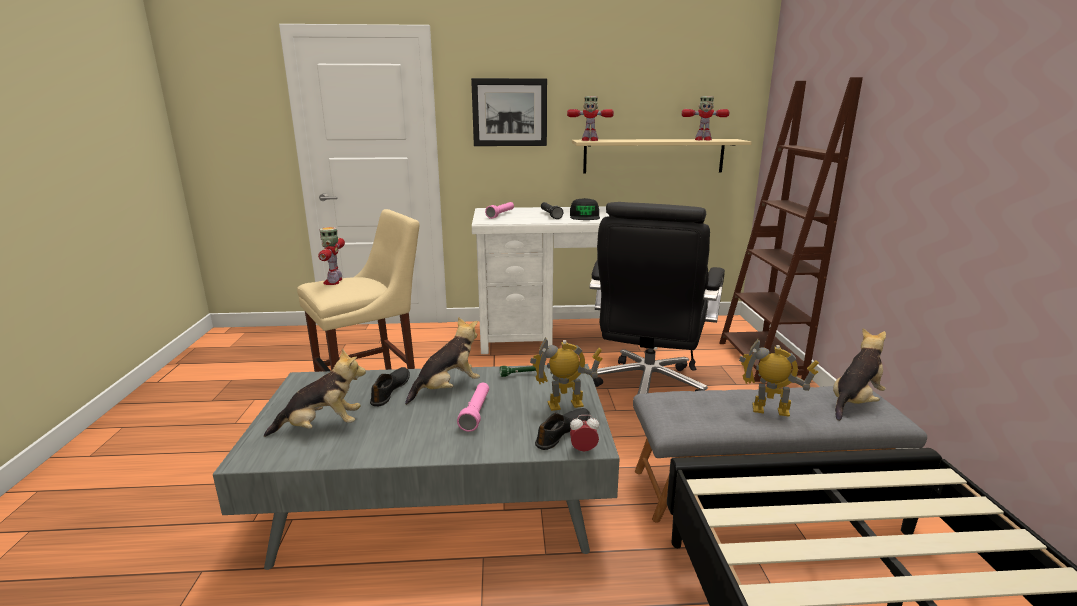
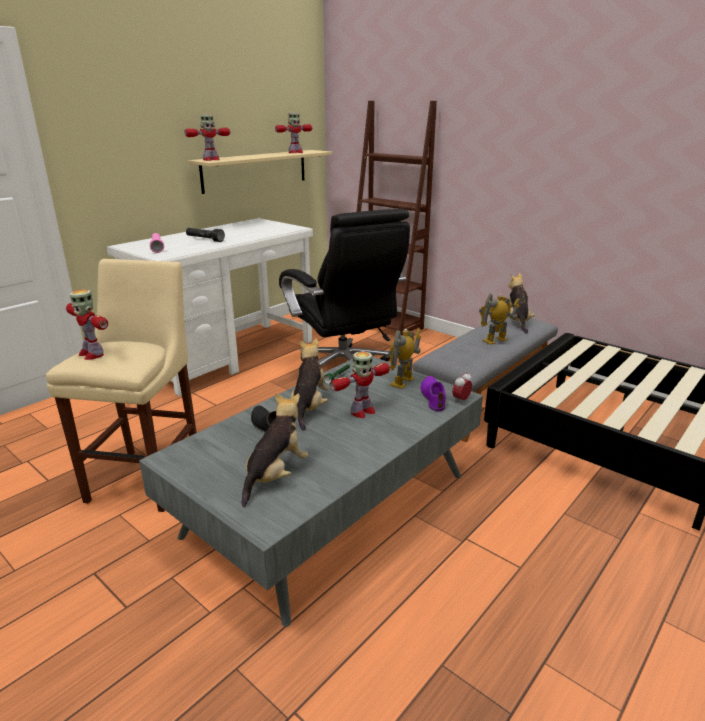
camera: 45 degrees left, 5 degrees up
pink flashlight [457,383,489,432] -> toy robot [331,351,390,418]
picture [471,78,547,146] -> none
black shoe [535,408,590,450] -> purple shoe [421,376,446,411]
black cap [570,198,600,220] -> none

